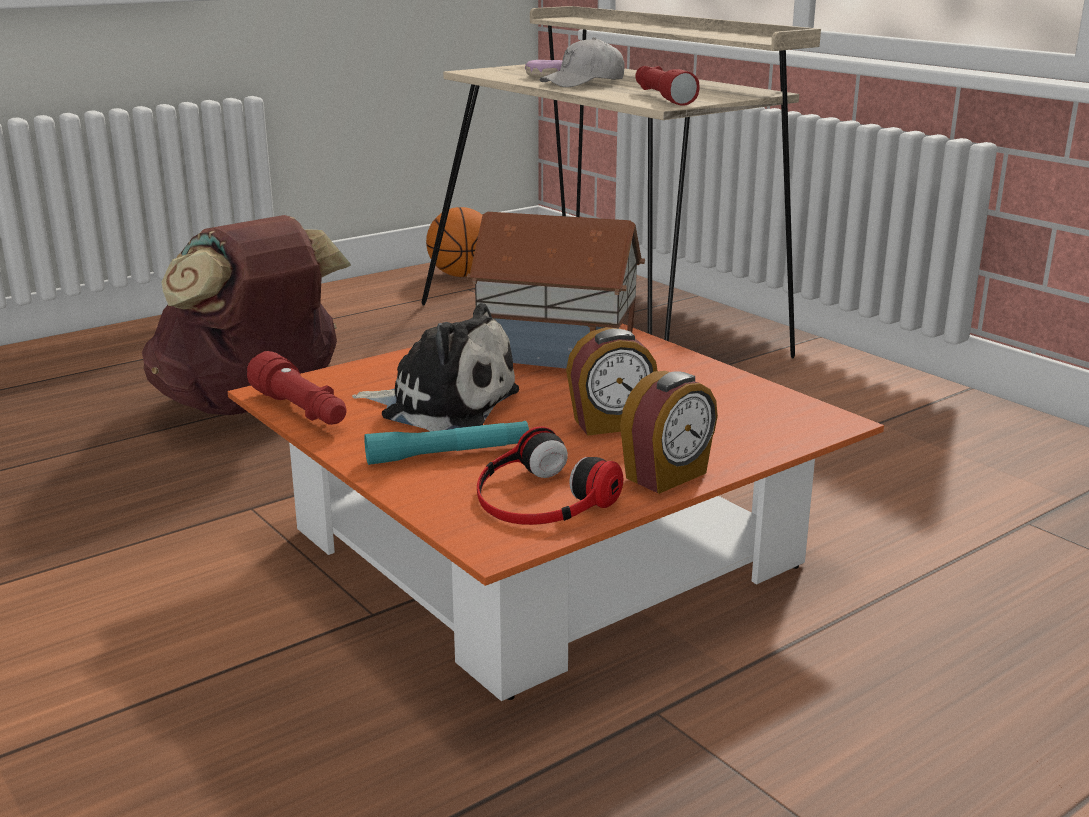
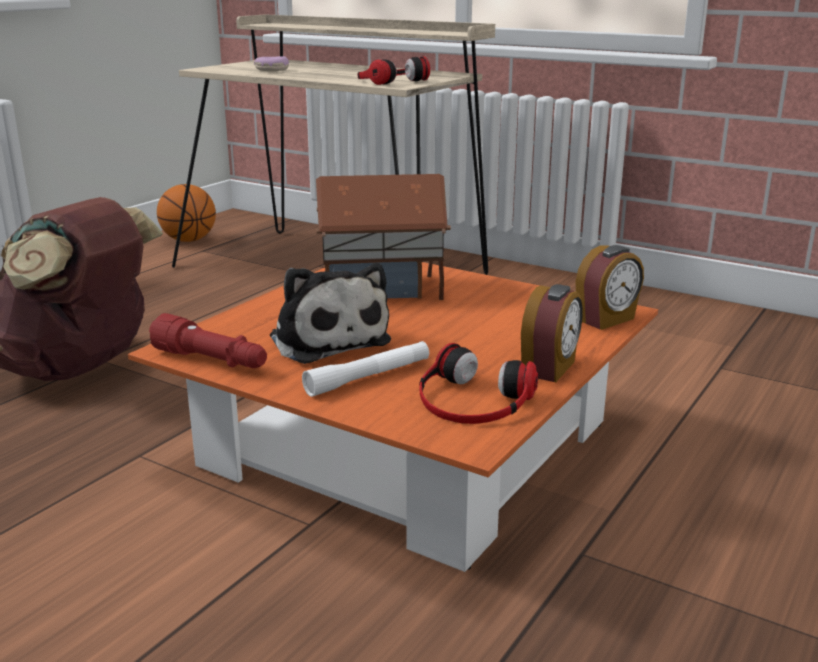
camera: 20 degrees left, 0 degrees up
plush toy [352,303,519,432] -> plush toy turned 60 degrees clockwise [270,263,391,364]
turquoise flashlight [364,421,529,465] -> white flashlight [302,341,429,397]
white cap [539,37,625,87] -> none
alarm clock [566,327,658,436] -> alarm clock moved to [575,245,644,330]
red flashlight [635,66,700,106] -> headphones [357,56,430,85]

